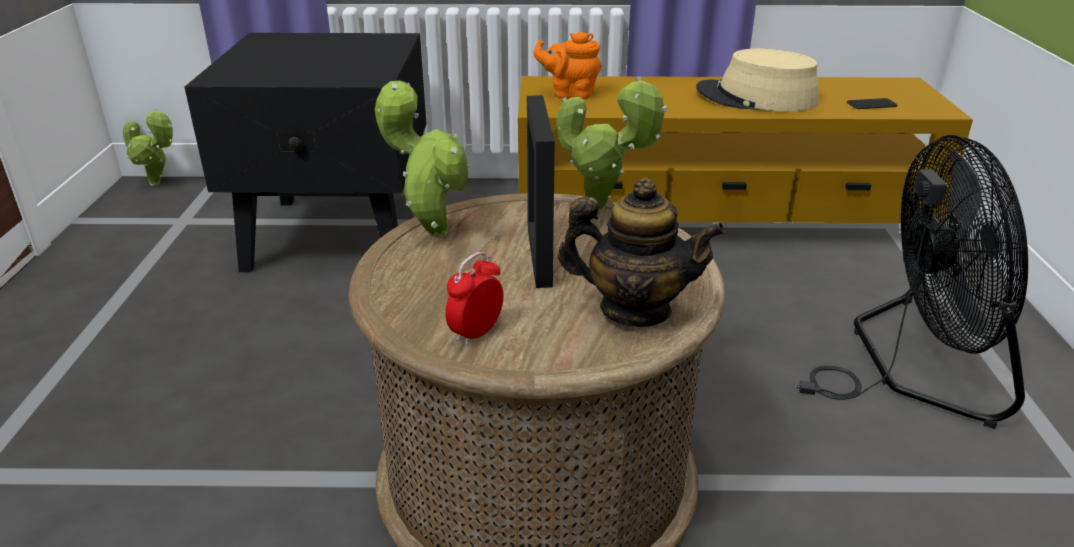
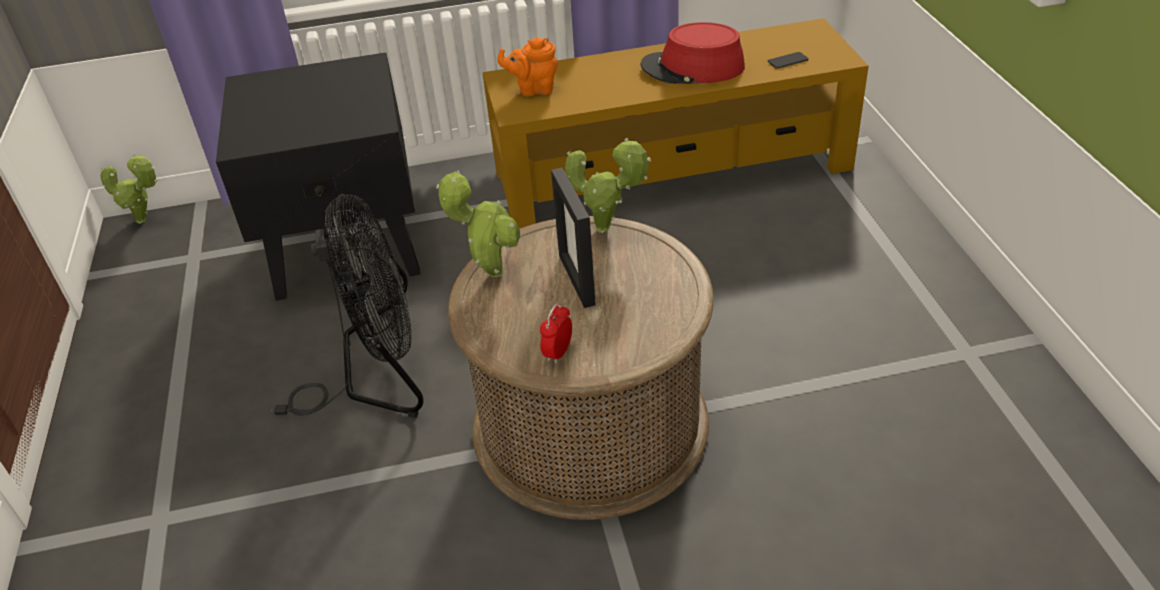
camera: 10 degrees left, 10 degrees up
teapot [558,178,726,327] -> none
beige hat [696,49,819,111] -> red hat [640,22,745,84]
black fan [795,135,1028,429] -> black fan moved to [271,194,424,418]

